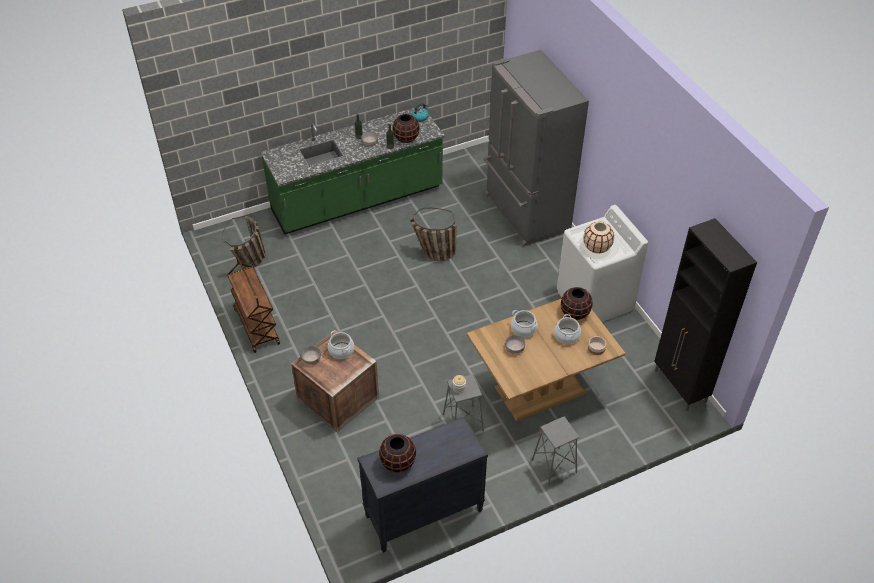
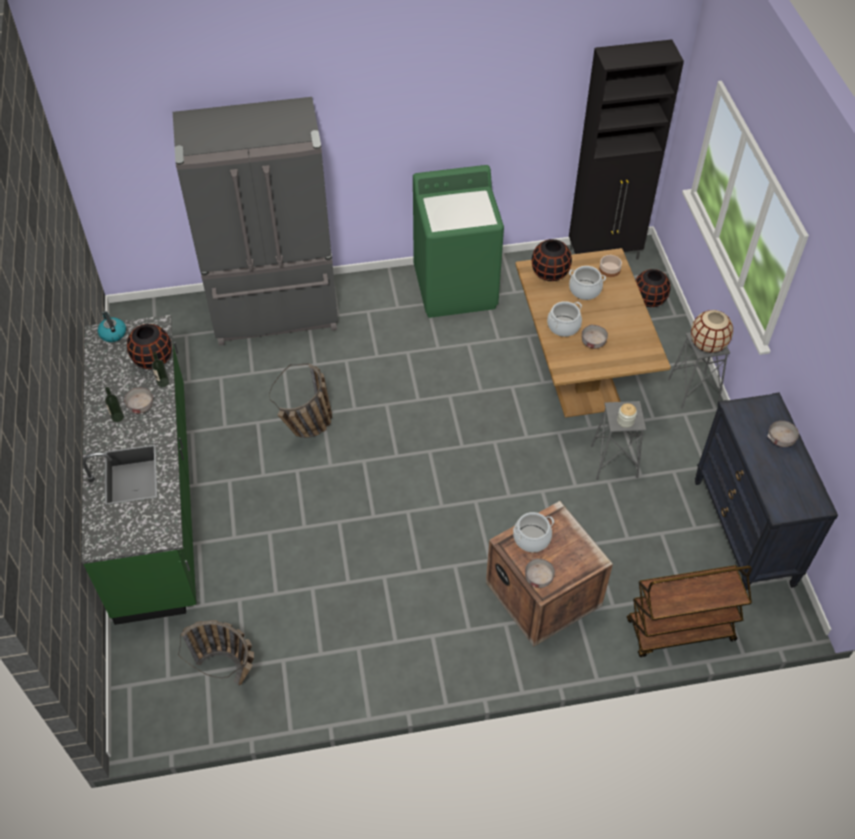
camera: 75 degrees left, 5 degrees up
brown cart [227,256,280,353] -> brown cart moved to [627,565,752,657]
black vase [379,434,416,472] -> black vase moved to [635,269,670,307]
white washing machine [557,205,648,322] -> green washing machine [413,165,504,318]
beige vase [583,222,614,253] -> beige vase moved to [691,310,733,353]
none -> grey bowl [767,421,799,447]

